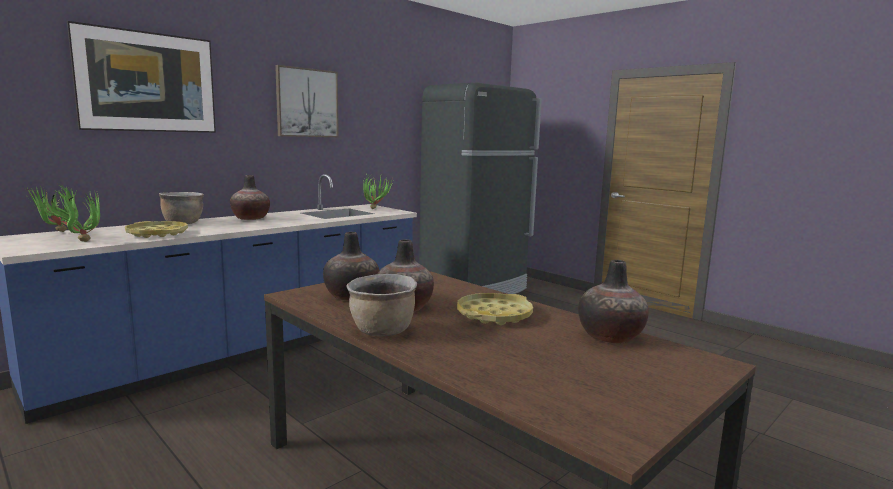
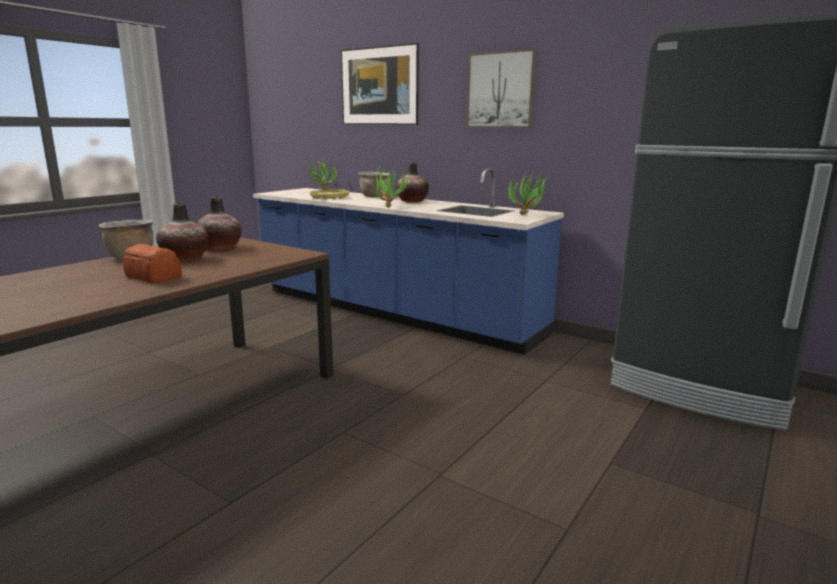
camera: 80 degrees right, 5 degrees up
potted plant [42,189,100,242] -> potted plant moved to [375,168,409,208]
yellow tray [457,293,533,325] -> bread [123,244,182,283]
vase [578,260,649,344] -> none

